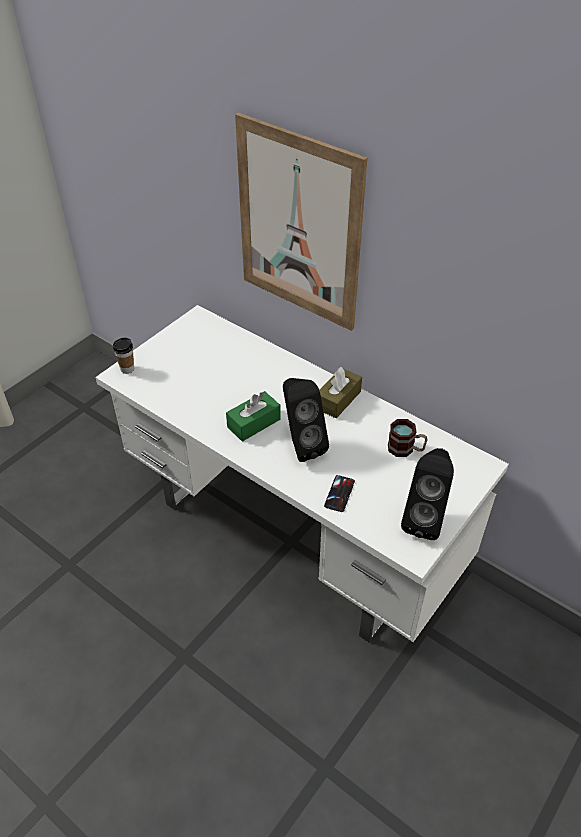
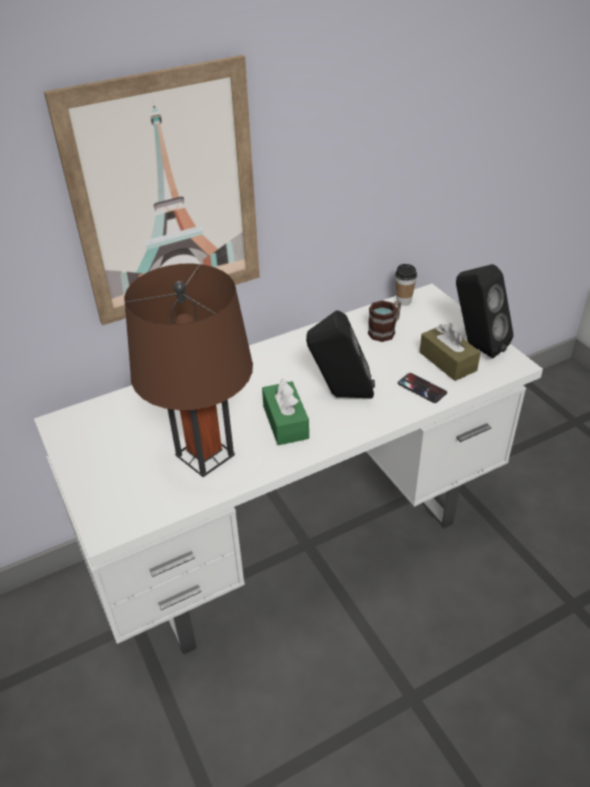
camera: 65 degrees left, 5 degrees down
cup [113,338,134,374] -> cup moved to [395,264,417,306]
brown tissue box [319,367,362,418] -> brown tissue box moved to [419,323,481,381]
none -> brown table lamp [124,263,253,477]

